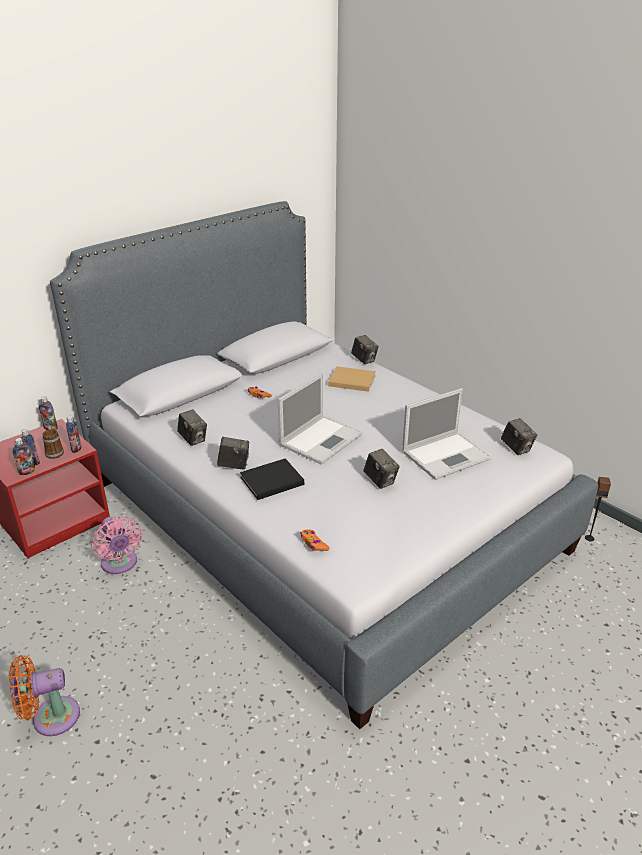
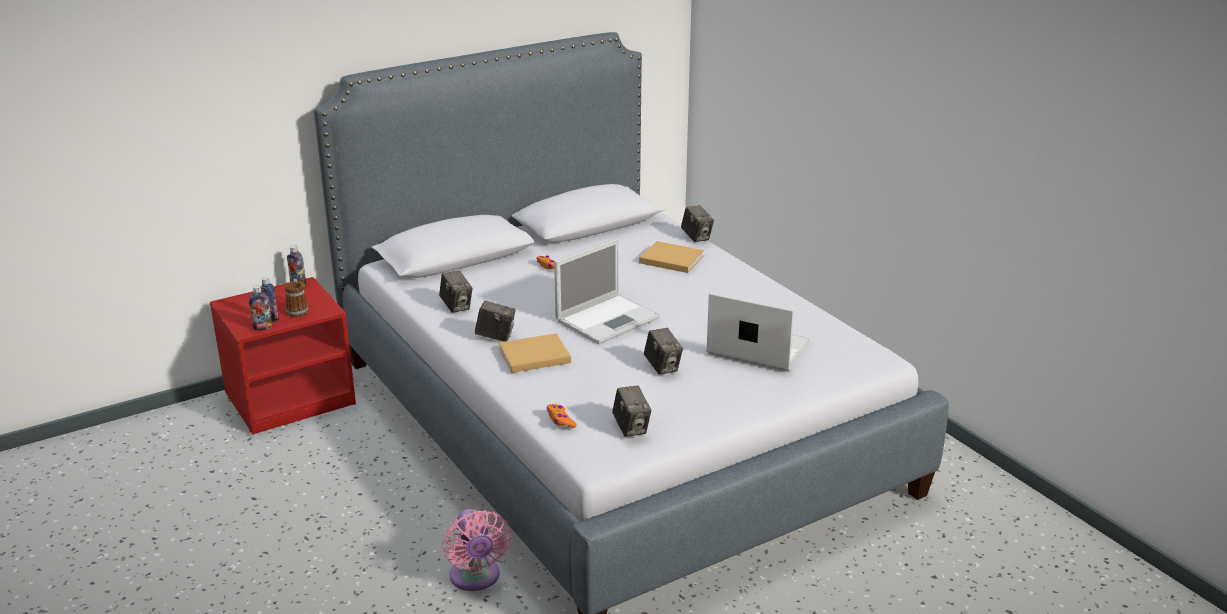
camera: 10 degrees right, 5 degrees down
orange fan [9,655,80,736] -> none
bottle [66,416,81,453] -> none
pink fan [92,517,142,574] -> pink fan moved to [442,509,511,591]
black book [240,458,304,500] -> beige book [499,333,571,373]
laptop [402,388,491,480] -> laptop turned 135 degrees counterclockwise [707,291,810,372]
camera [501,418,537,455] -> camera moved to [612,386,651,437]
speaker [585,477,611,541] -> none

